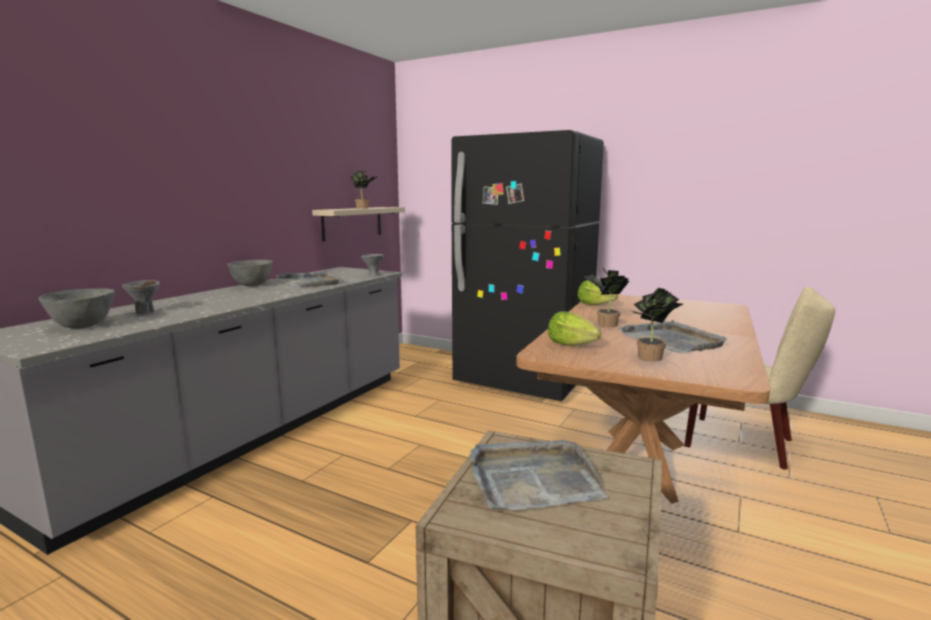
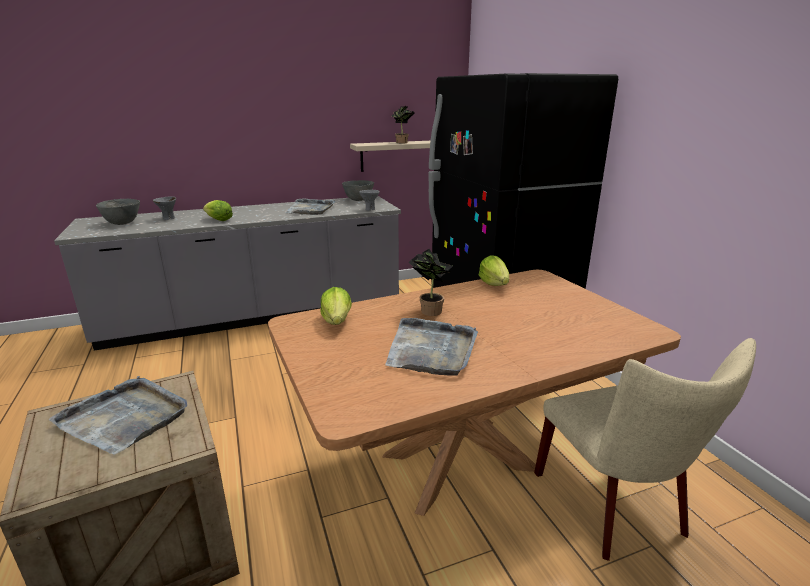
camera: 40 degrees right, 10 degrees up
grey bowl [227,260,273,286] -> grey bowl moved to [342,180,374,201]
potted plant [632,288,683,361] -> none
none -> lettuce [203,200,233,221]

